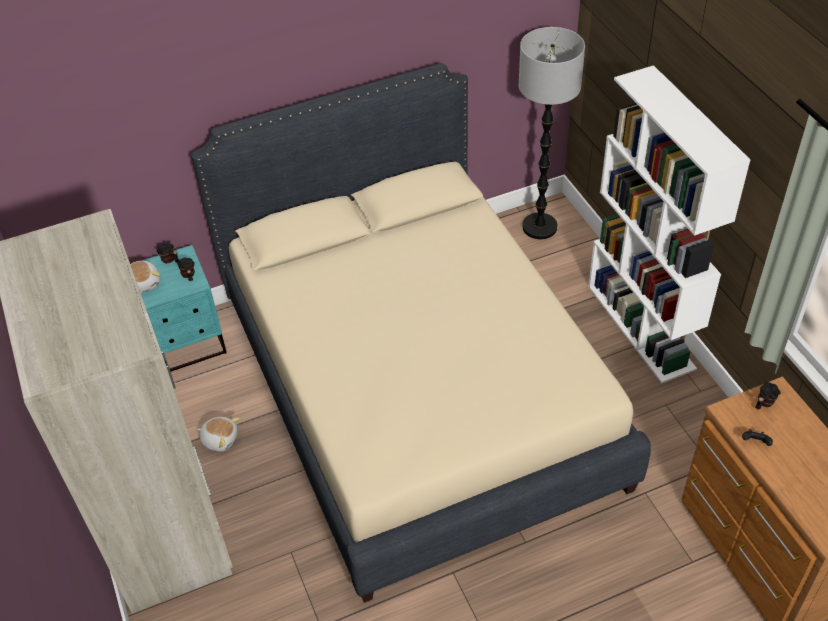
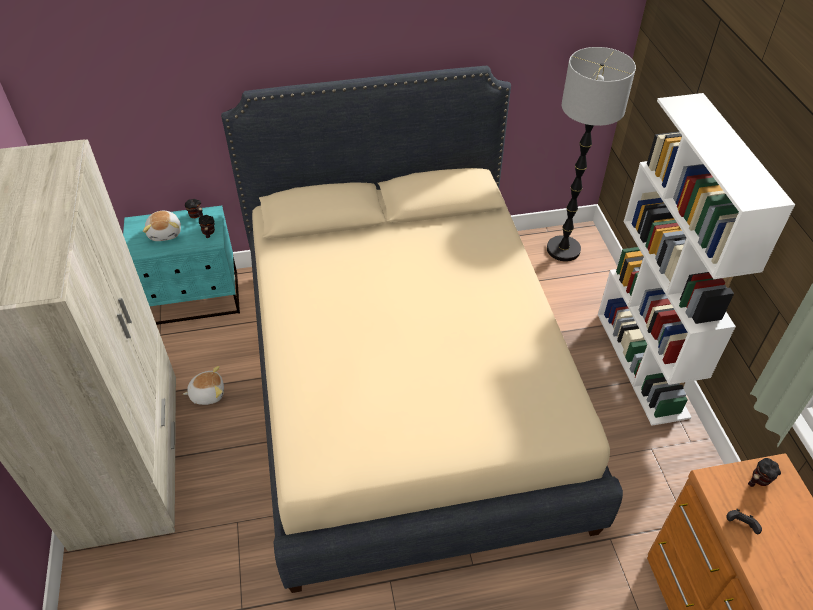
camera: 10 degrees right, 0 degrees up
plush toy [197,417,239,452] -> plush toy turned 45 degrees counterclockwise [183,366,224,405]

